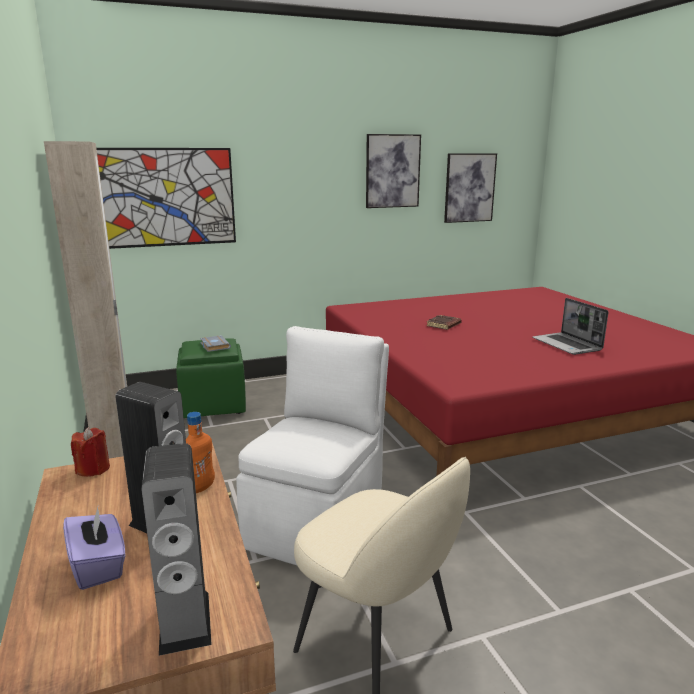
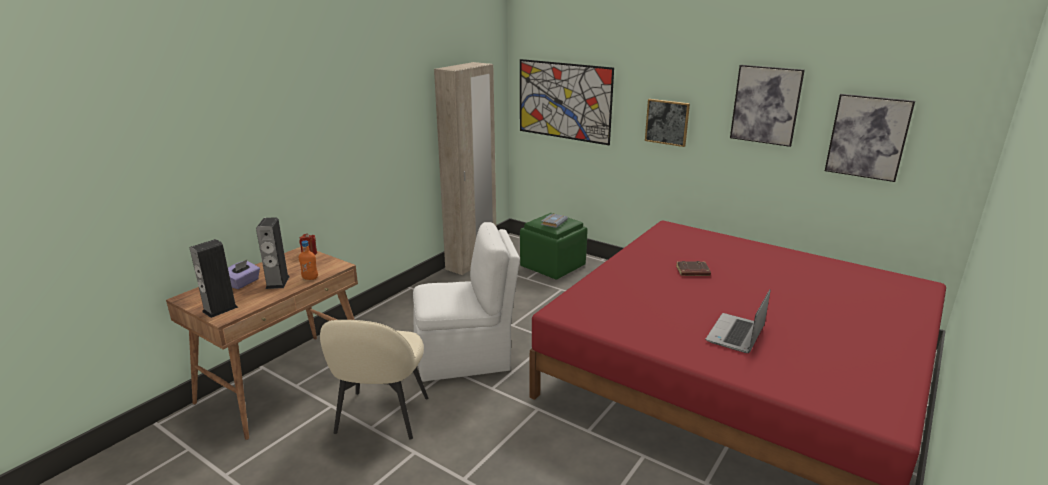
camera: 55 degrees right, 5 degrees up
none -> picture [645,99,690,147]

